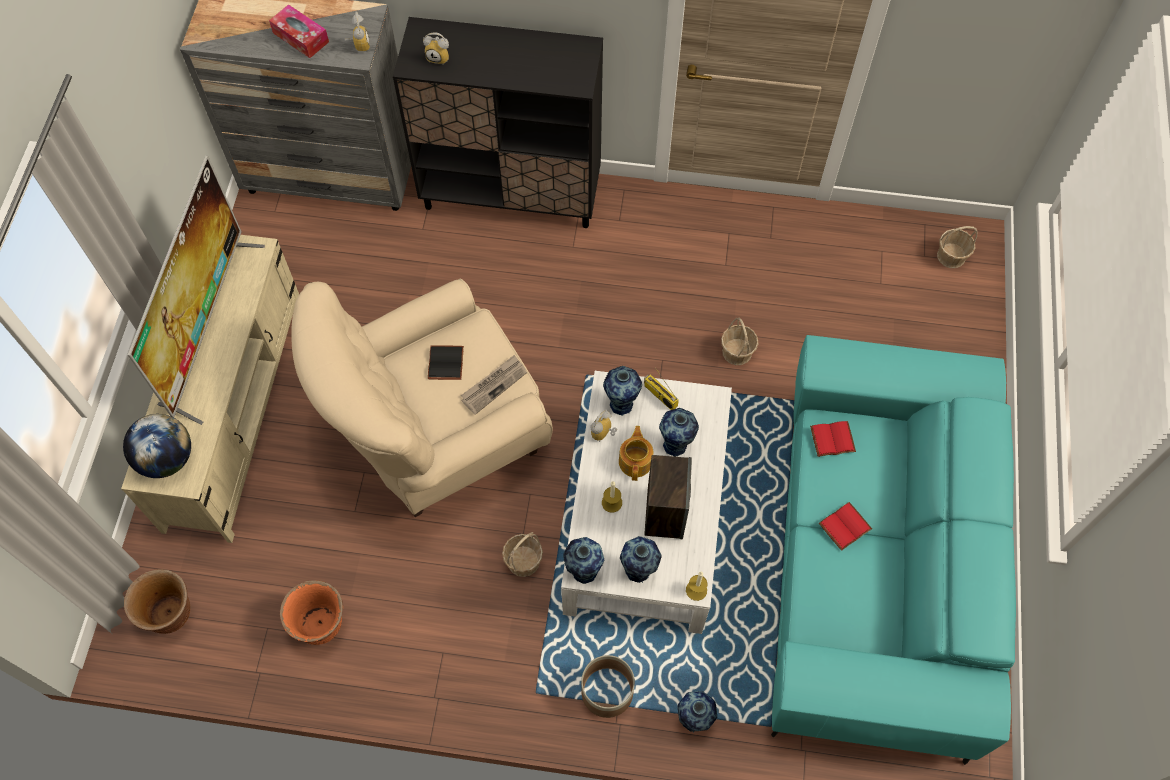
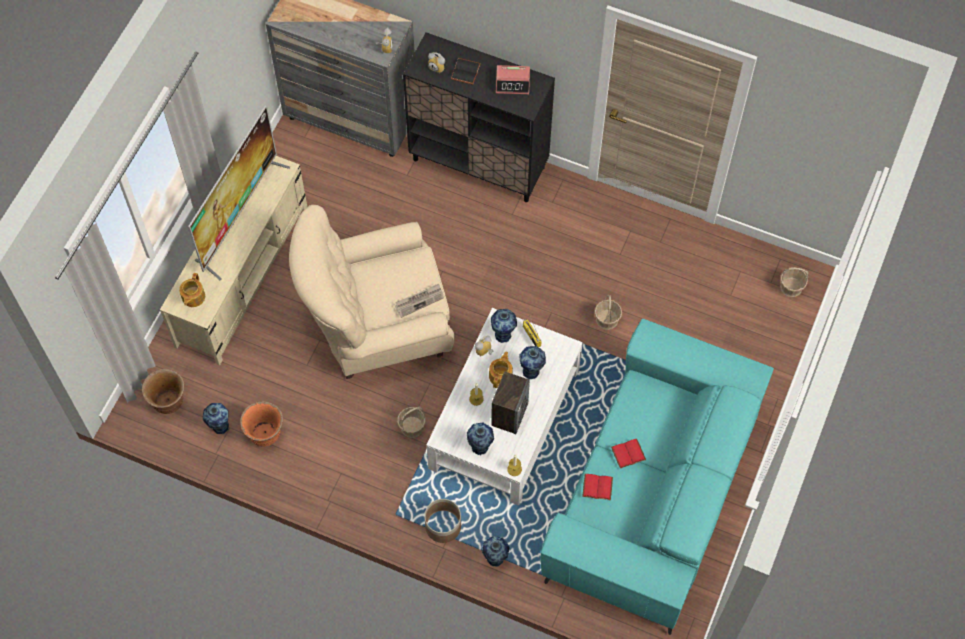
camera: 15 degrees right, 0 degrees up
globe [123,414,191,478] -> teapot [179,273,205,307]
tissue box [269,4,329,58] -> none
black book [428,345,464,380] -> black book moved to [451,58,481,85]
vase [563,537,604,584] -> vase moved to [203,403,229,434]
red book [810,421,856,457] -> red book moved to [582,474,613,500]
none -> alarm clock [496,65,530,94]

